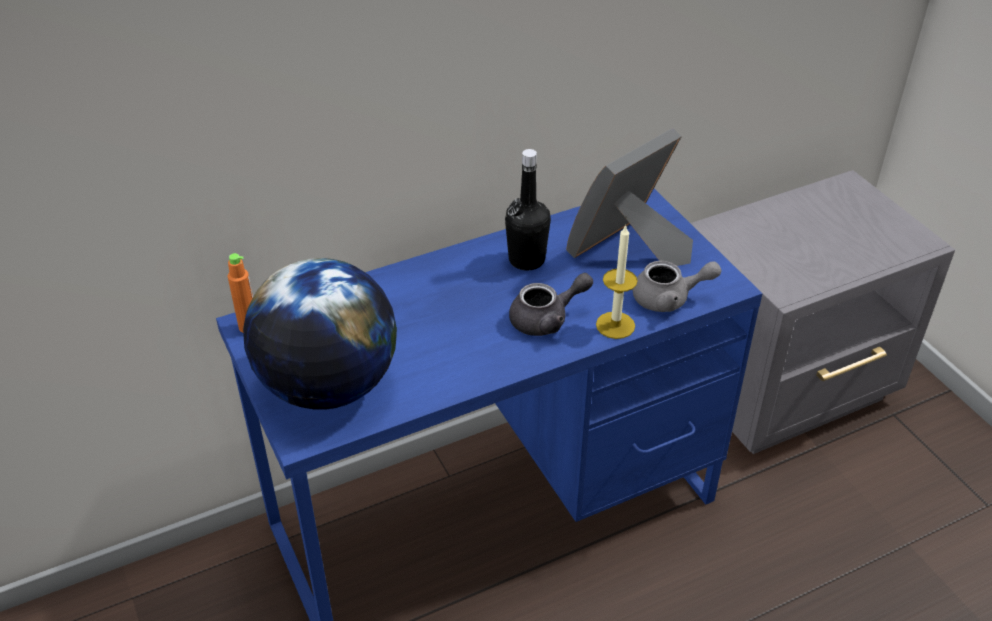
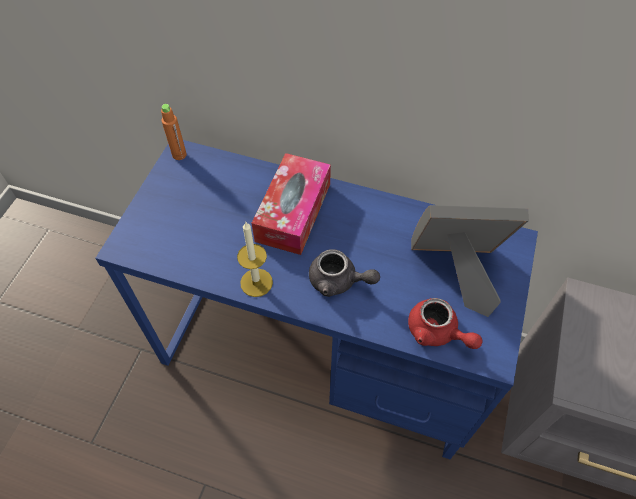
camera: 45 degrees right, 15 degrees up
globe [243,258,397,410] -> none
black bottle [505,149,551,270] -> none
candle [596,225,638,339] -> candle moved to [237,222,273,297]
grey teapot [633,261,721,312] -> red teapot [408,298,483,349]
none -> tissue box [251,153,331,255]

